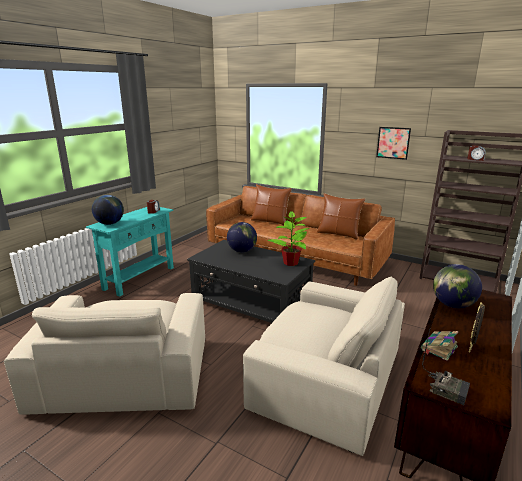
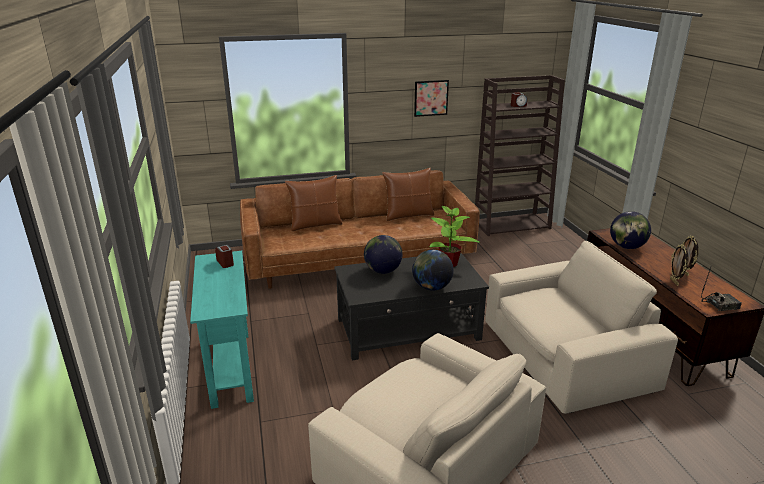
camera: 45 degrees left, 5 degrees up
globe [92,195,124,225] -> globe moved to [412,250,453,291]
book [421,331,458,361] -> picture frame [670,244,688,286]

